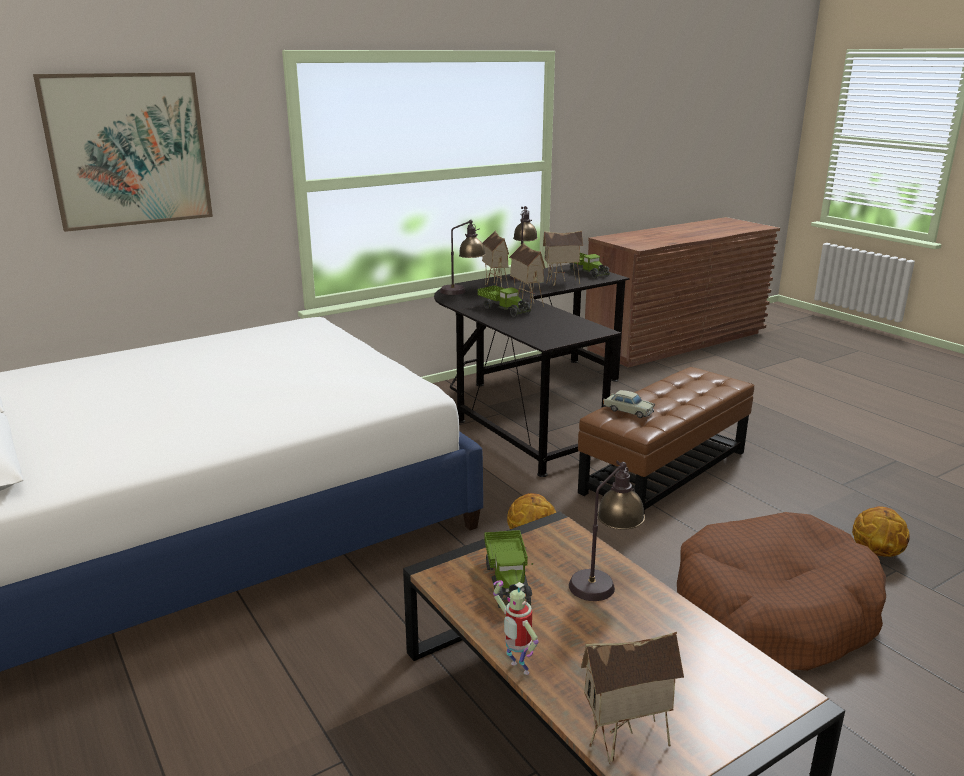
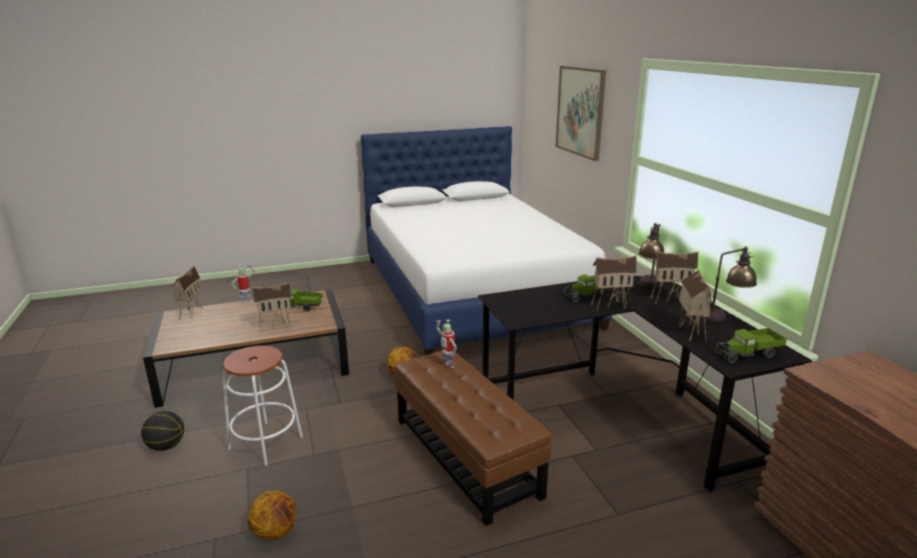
camera: 105 degrees right, 0 degrees up
table lamp [569,460,645,601] -> toy house [252,282,291,333]
beige toy car [603,390,655,418] -> toy robot [436,319,457,368]
brown dog bed [677,512,886,671] -> white stool [222,346,303,466]
none -> basketball [141,411,184,451]

